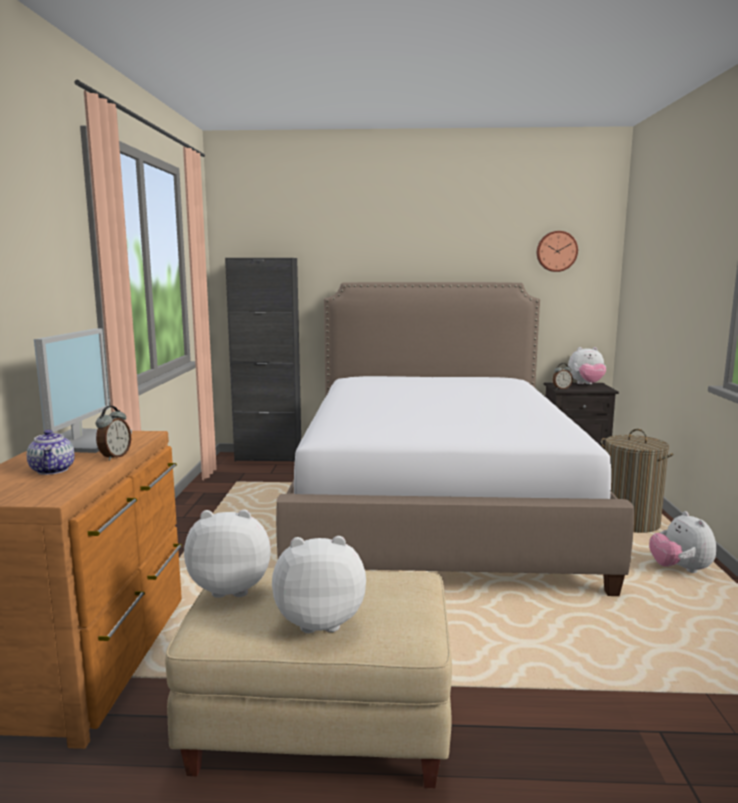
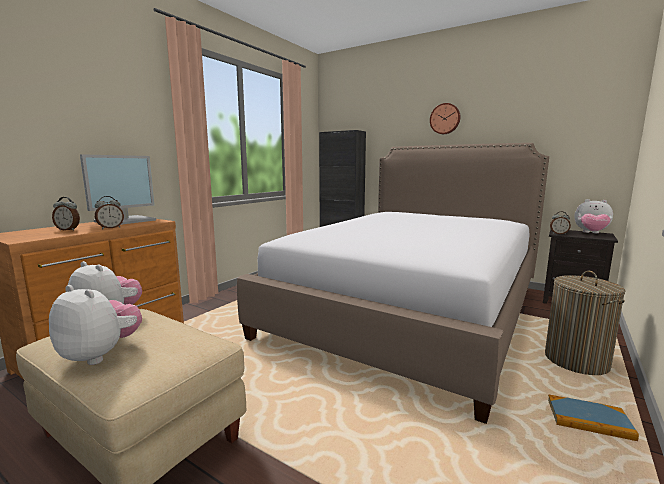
camera: 30 degrees right, 0 degrees up
teapot [27,430,75,475] -> alarm clock [52,197,80,231]
wall clock [537,231,578,272] -> wall clock moved to [430,103,460,134]
plush toy [649,511,716,573] -> book [548,394,639,441]

